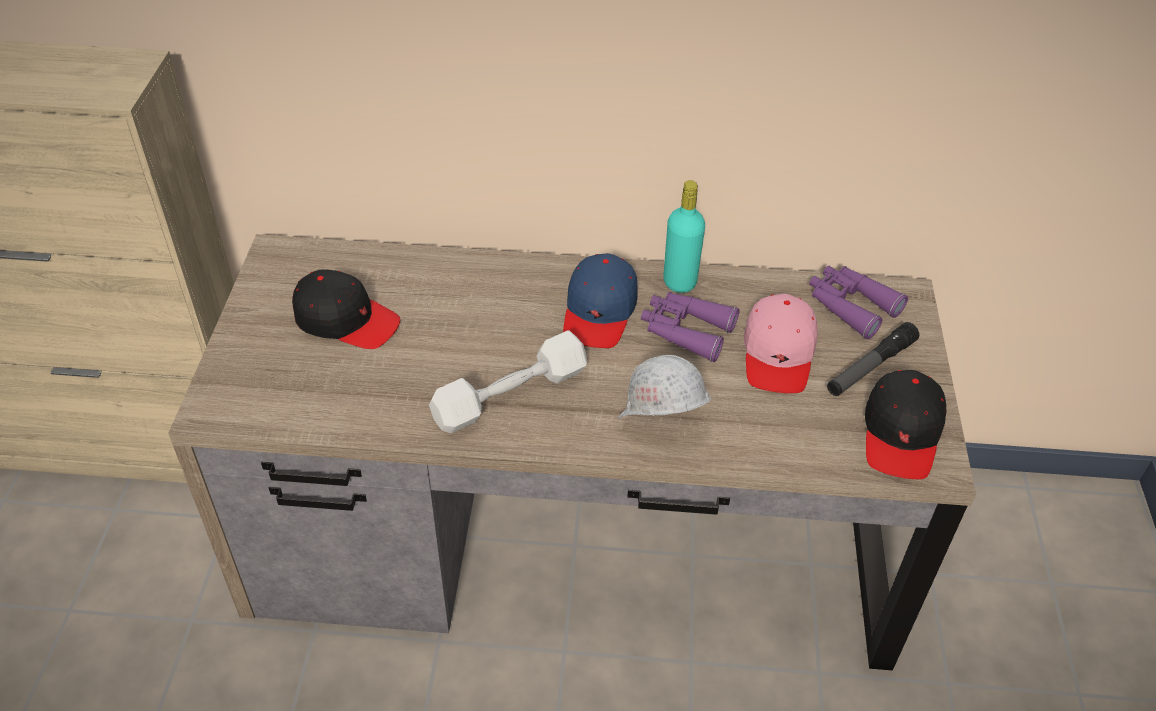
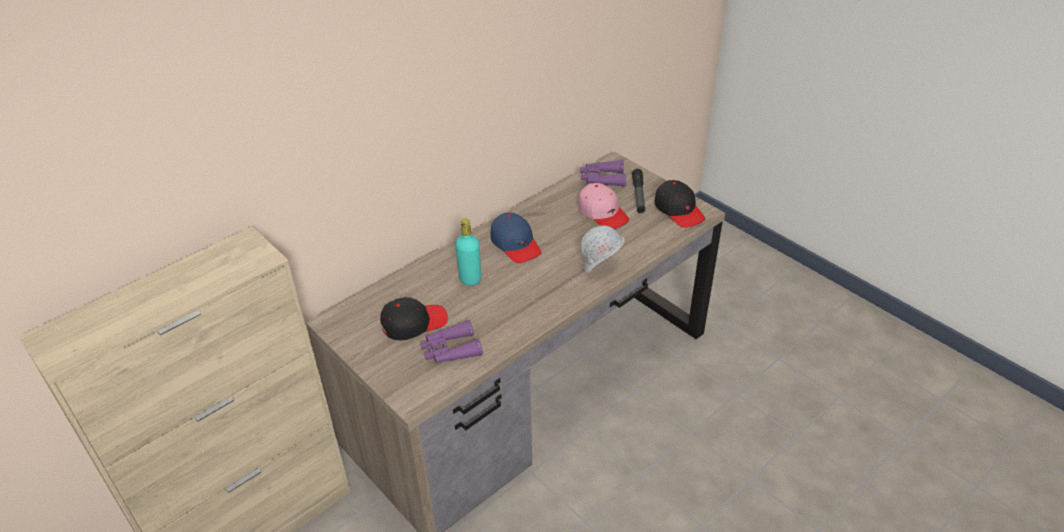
camera: 45 degrees left, 5 degrees down
white dumbbell [429,330,587,433] -> none
purple binoculars [641,292,740,362] -> purple binoculars moved to [420,320,483,363]
turquoise bottle [663,180,705,293] -> turquoise bottle moved to [455,219,481,286]

